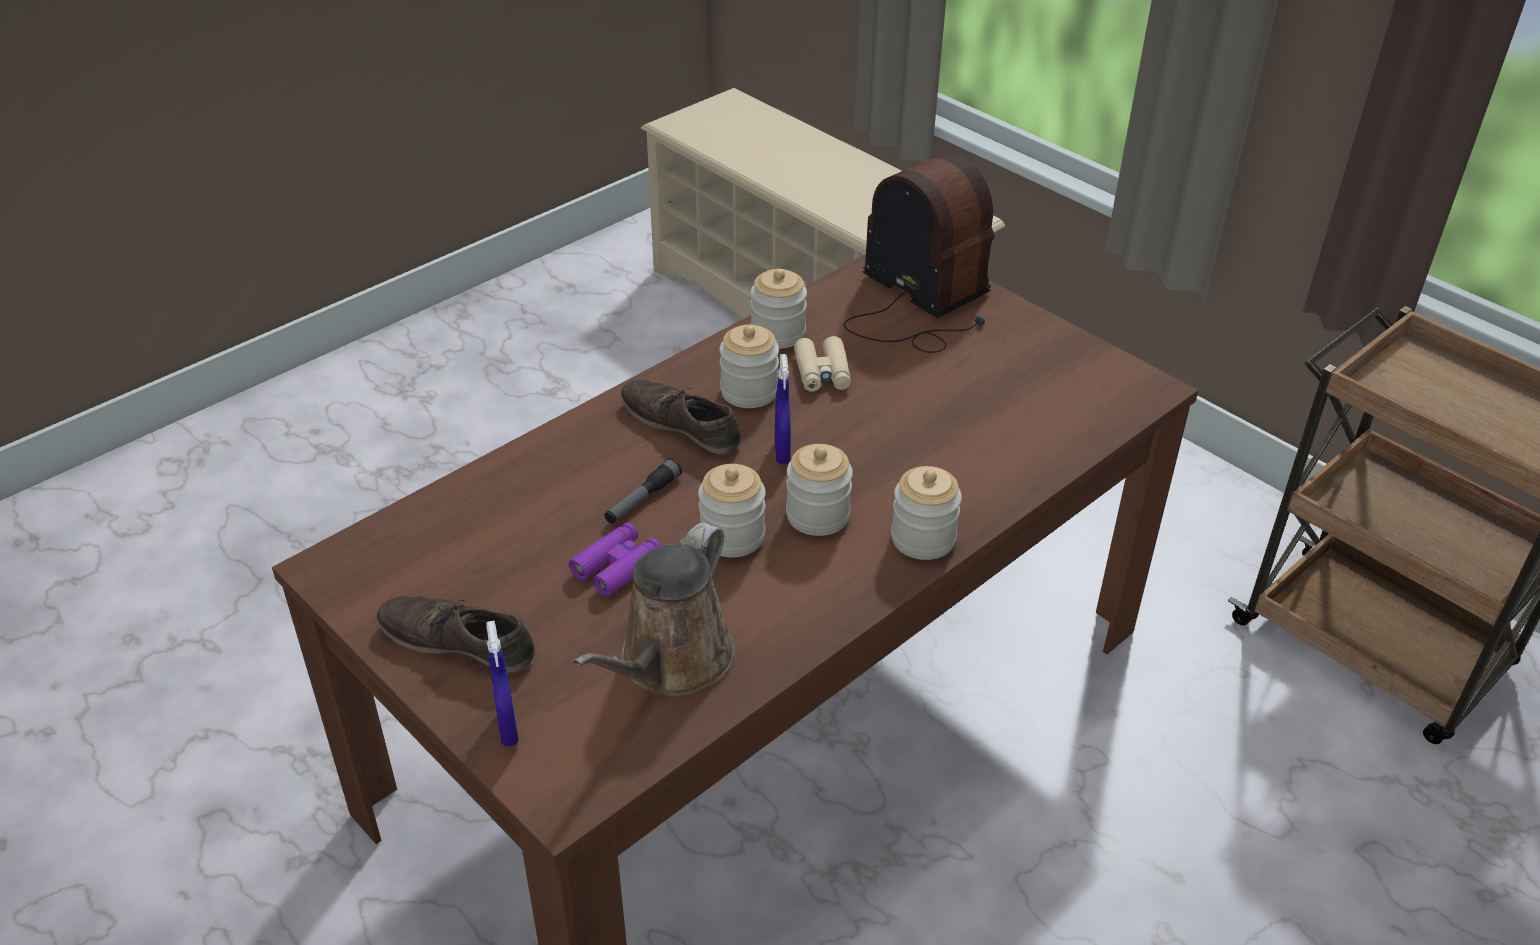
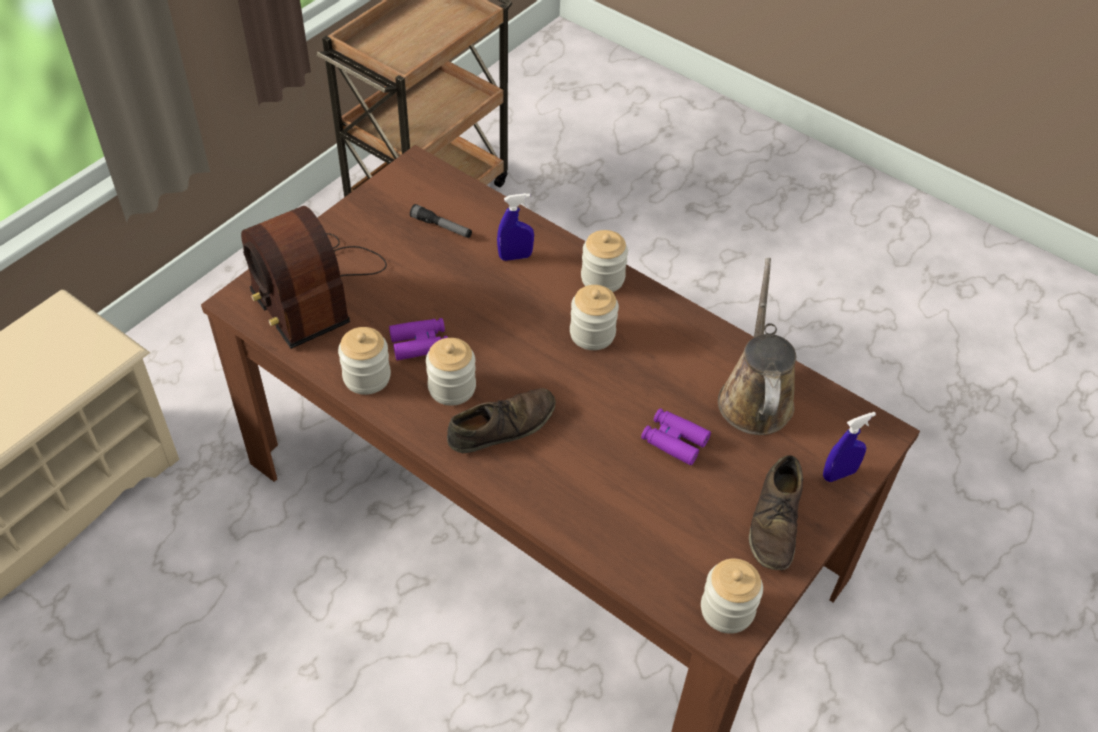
camera: 100 degrees left, 10 degrees up
brown watering can [573,522,735,696] -> brown watering can turned 105 degrees counterclockwise [718,258,796,435]
flashlight [604,458,682,523] -> flashlight moved to [410,204,472,238]
brown shoe [621,380,741,454] -> brown shoe turned 150 degrees counterclockwise [447,388,555,453]
jar [698,464,766,557] -> jar moved to [701,559,763,634]
blue spray bottle [775,354,791,464] -> blue spray bottle moved to [497,193,534,261]
beige binoculars [794,336,851,392] -> purple binoculars [389,318,448,361]
radio [844,153,995,353] -> radio turned 75 degrees counterclockwise [241,206,387,349]

